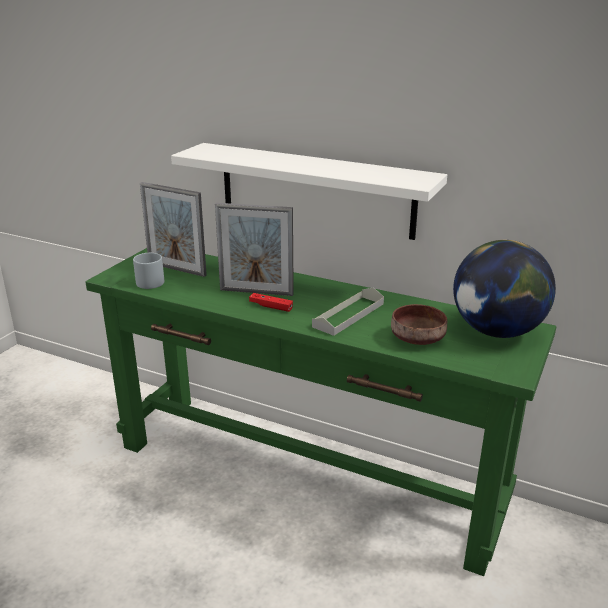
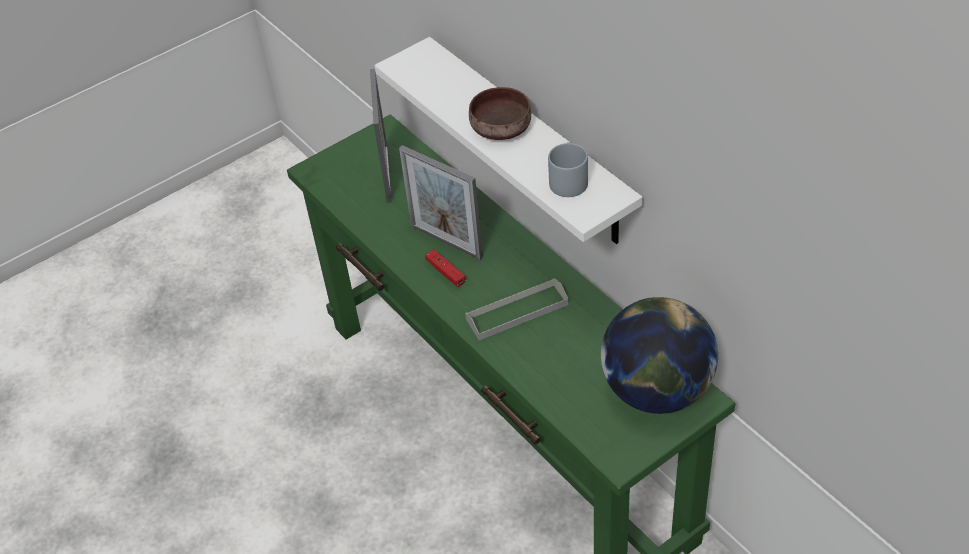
camera: 30 degrees right, 20 degrees up
grey mug [133,253,164,289] -> grey mug moved to [548,142,588,197]
picture frame [140,182,207,277] -> picture frame turned 150 degrees counterclockwise [370,69,392,203]
brown bowl [391,304,447,345] -> brown bowl moved to [469,87,531,140]

